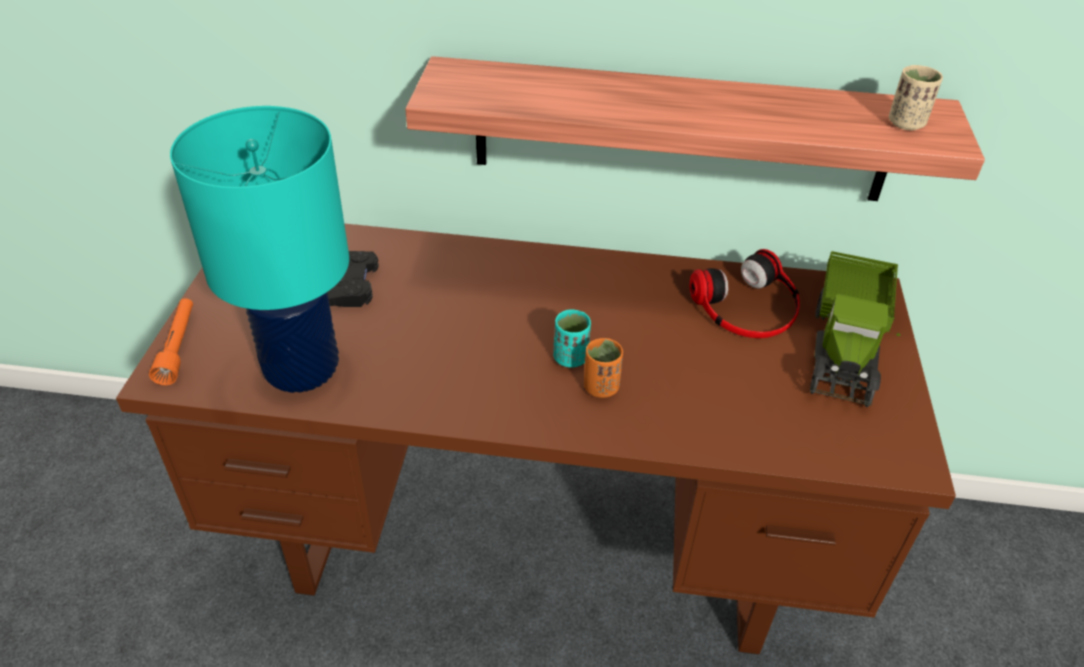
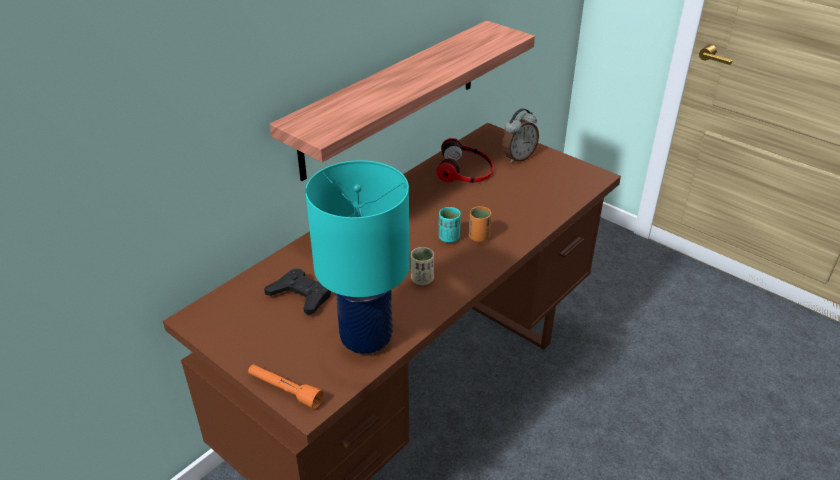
camera: 55 degrees left, 5 degrees down
toy truck [810,251,901,407] -> alarm clock [502,108,539,164]
beige cup [889,65,943,130] -> beige cup moved to [411,247,434,285]

